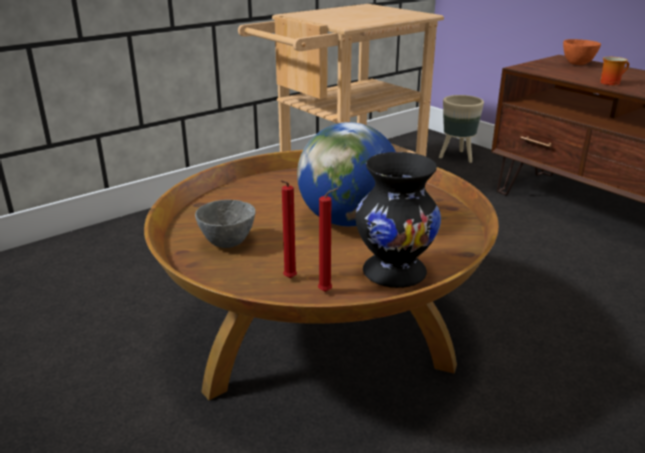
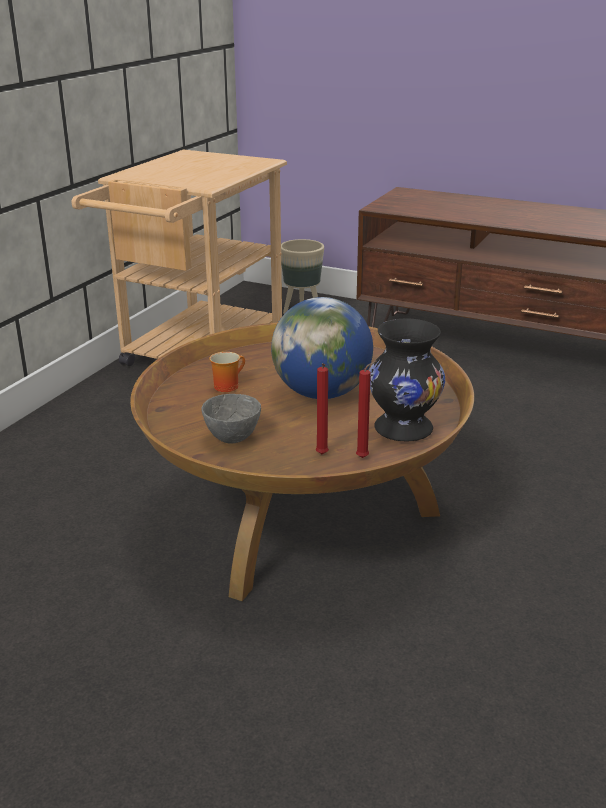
camera: 25 degrees left, 0 degrees up
orange bowl [563,39,601,65] -> none
mug [600,57,629,85] -> mug moved to [209,352,245,392]

